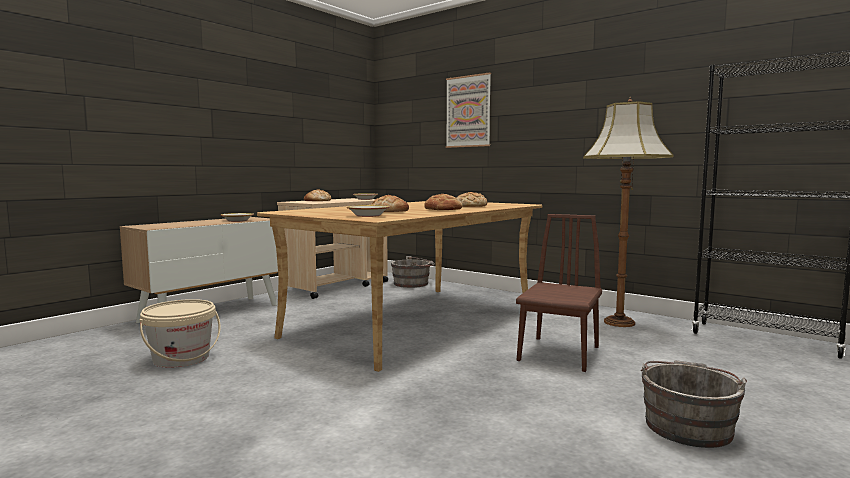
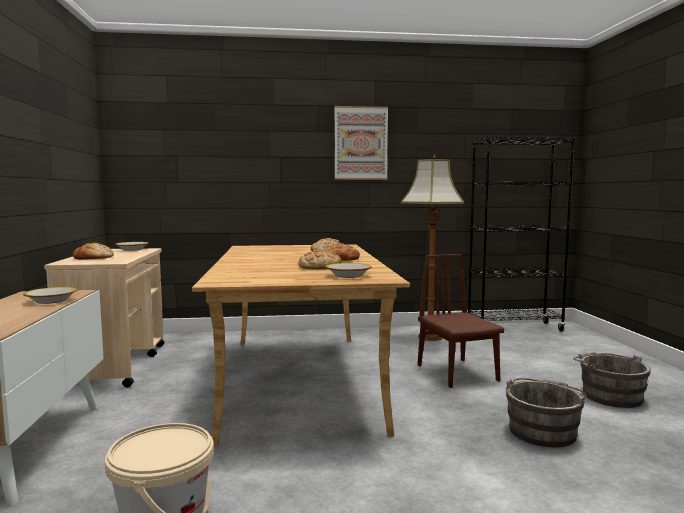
camera: 45 degrees left, 0 degrees up
grey bucket [391,256,435,288] -> grey bucket moved to [506,378,587,448]
picture [446,72,491,148] -> picture moved to [335,106,388,180]

